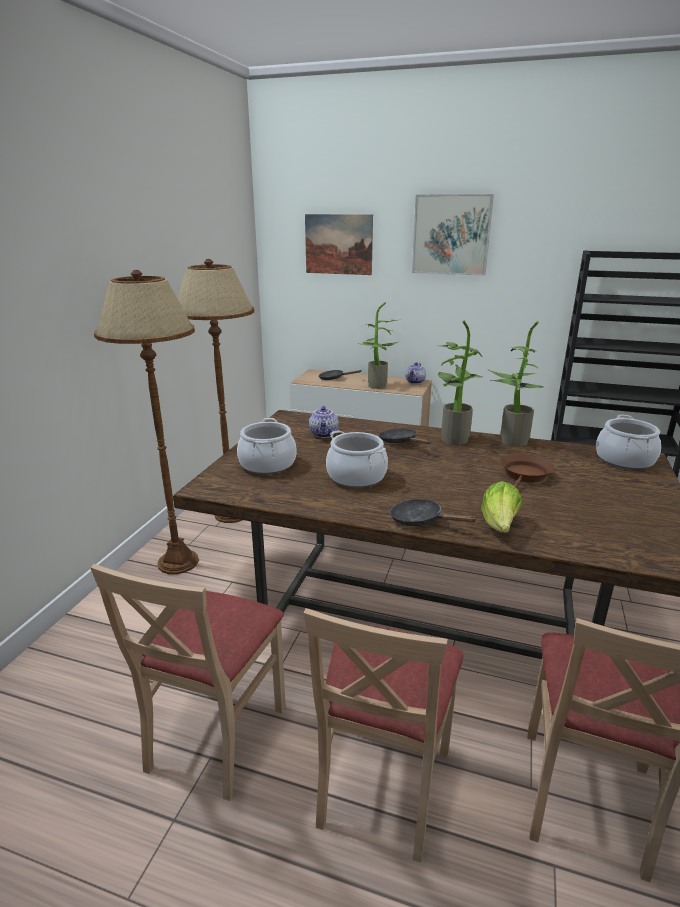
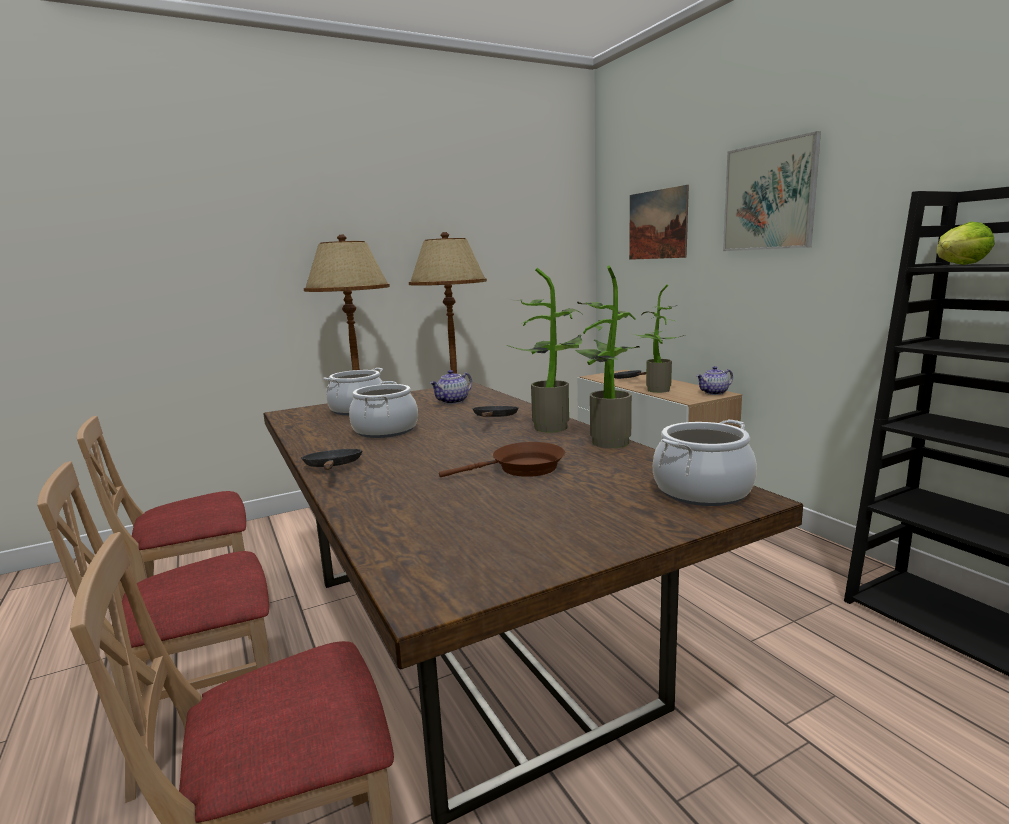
camera: 45 degrees right, 10 degrees down
lettuce [481,481,522,533] -> lettuce moved to [937,222,995,265]

